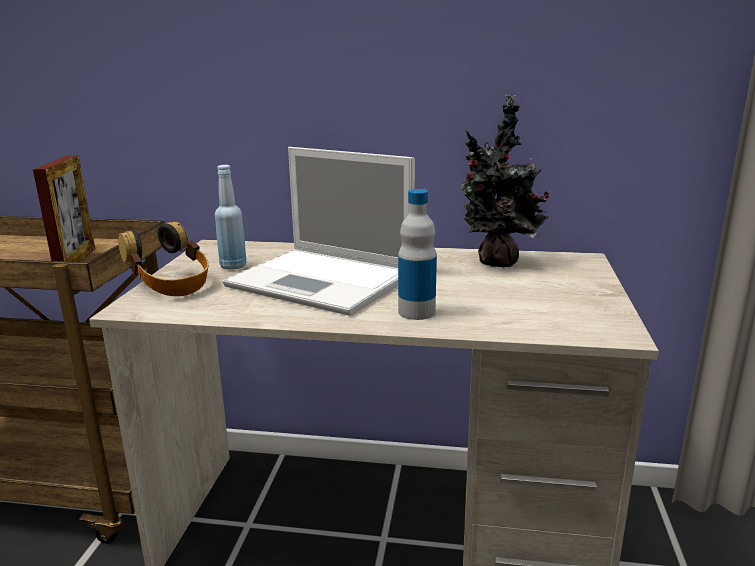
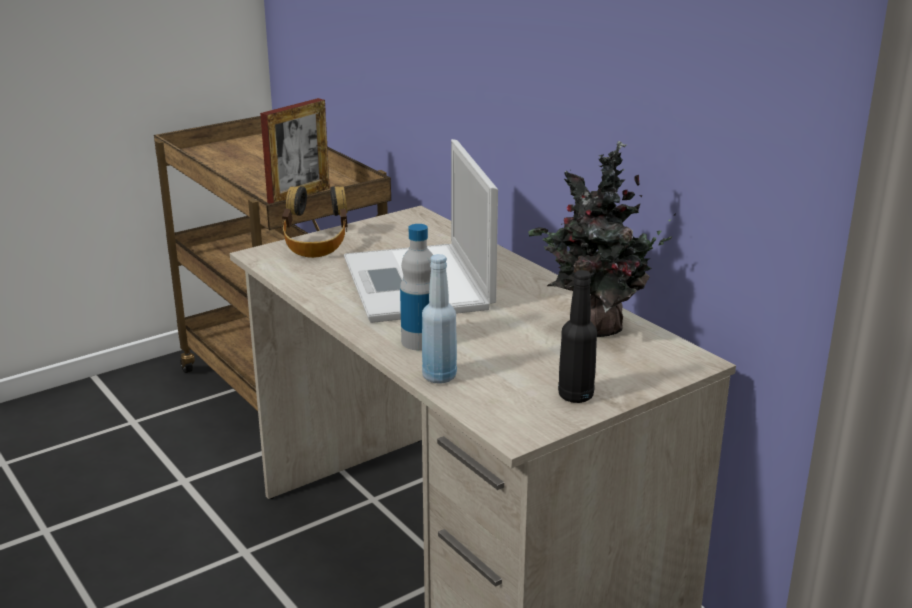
camera: 45 degrees right, 5 degrees up
blue bottle [215,165,247,270] -> blue bottle moved to [422,254,457,383]
none -> black bottle [558,270,597,403]

